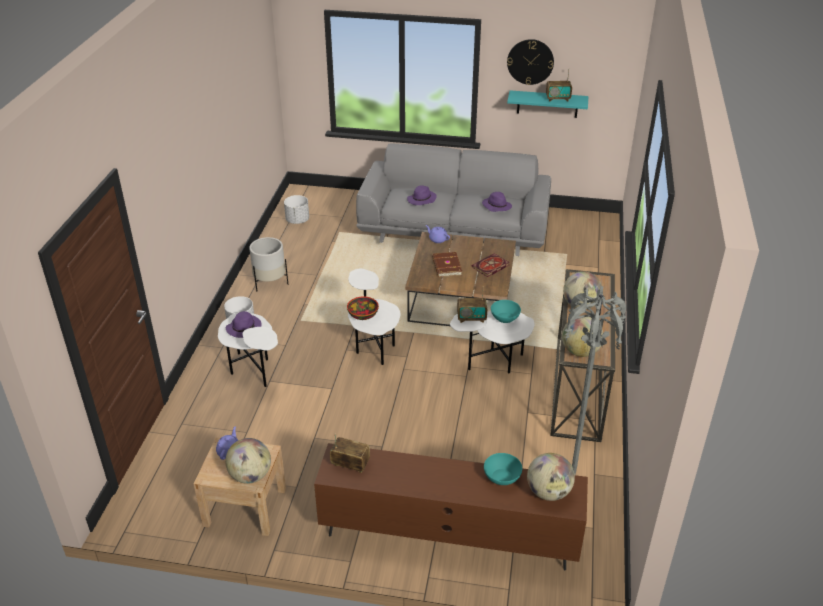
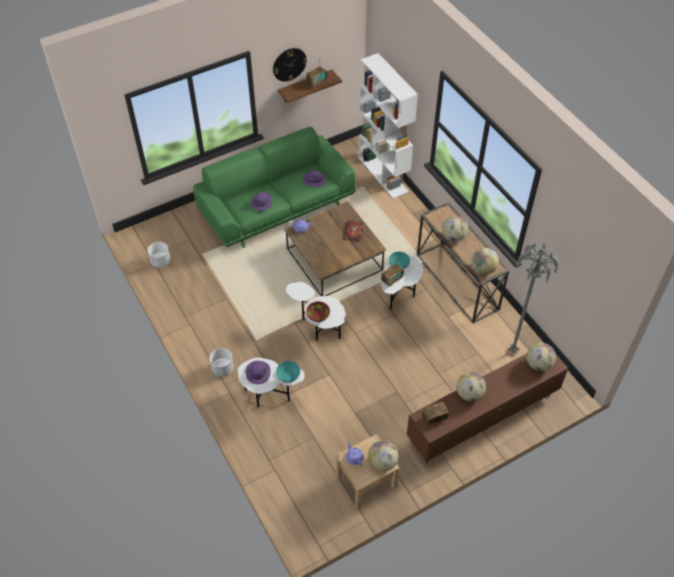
camera: 40 degrees left, 15 degrees up
white planter [249,237,288,291] -> none
grey sofa [356,144,551,256] -> green sofa [193,127,356,248]
brown book [432,252,462,277] -> none
turquoise bowl [484,453,522,485] -> turquoise bowl moved to [276,361,300,382]
turquoise shelf [507,90,588,118] -> brown shelf [278,70,342,103]
none -> white bookcase [358,53,418,199]
none -> globe [456,372,486,402]

